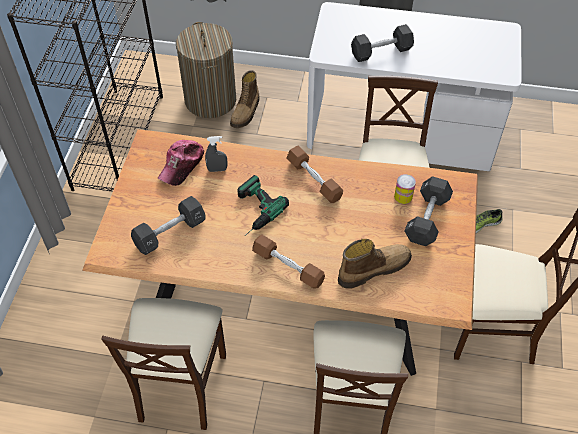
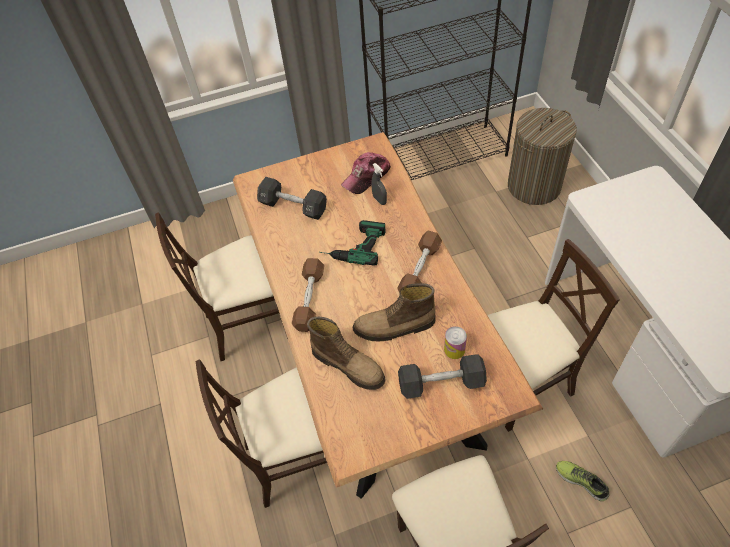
camera: 65 degrees right, 0 degrees up
cap [158,140,204,186] -> cap turned 45 degrees counterclockwise [341,152,391,194]
boot [230,70,260,128] -> boot moved to [353,283,436,341]
black dumbbell [351,24,414,62] -> none

